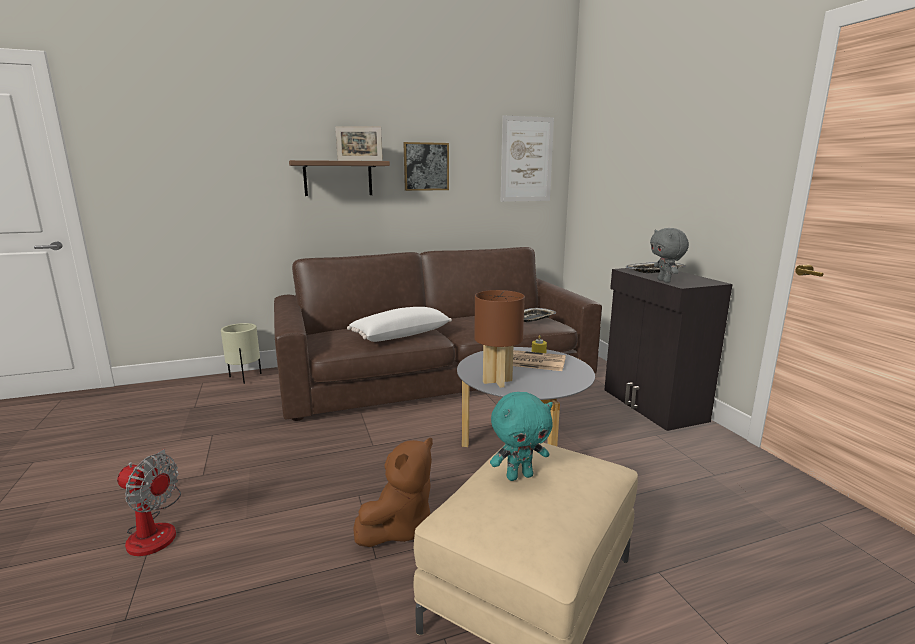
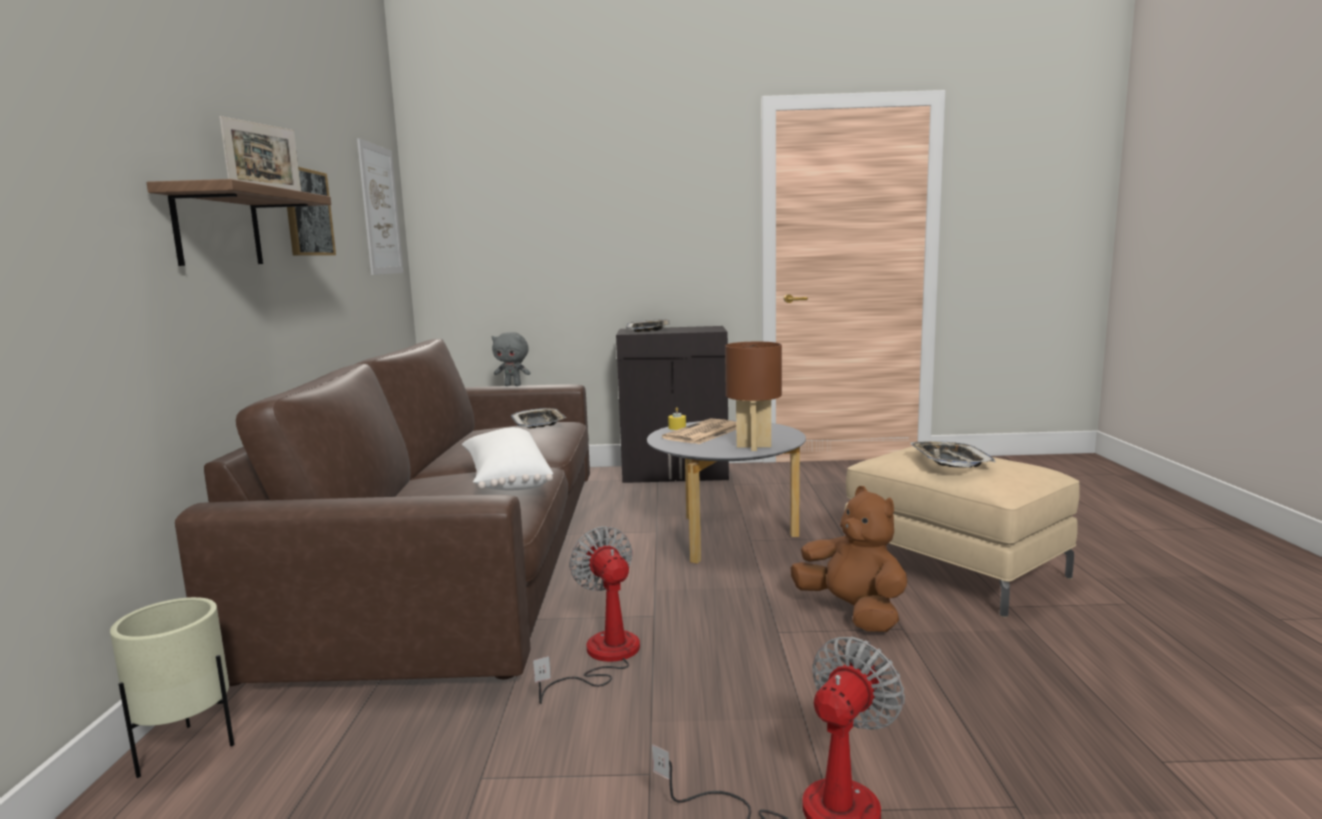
camera: 70 degrees left, 5 degrees down
turquoise plush toy [490,392,553,481] -> tray [910,441,996,468]
grey plush toy [650,228,689,283] -> grey plush toy moved to [492,332,531,386]
none -> fan [533,526,640,704]

